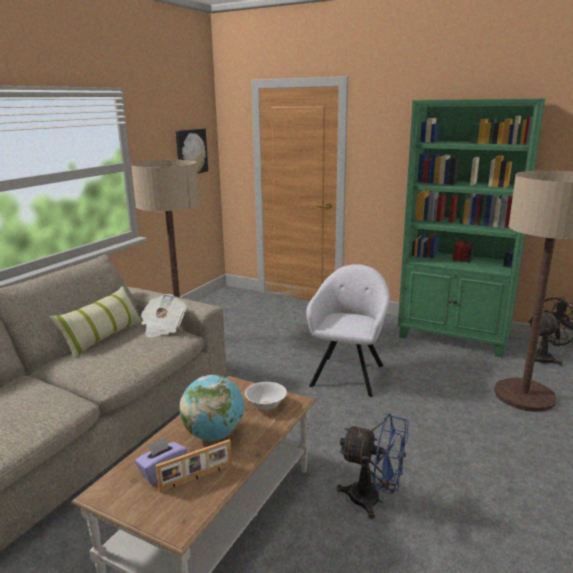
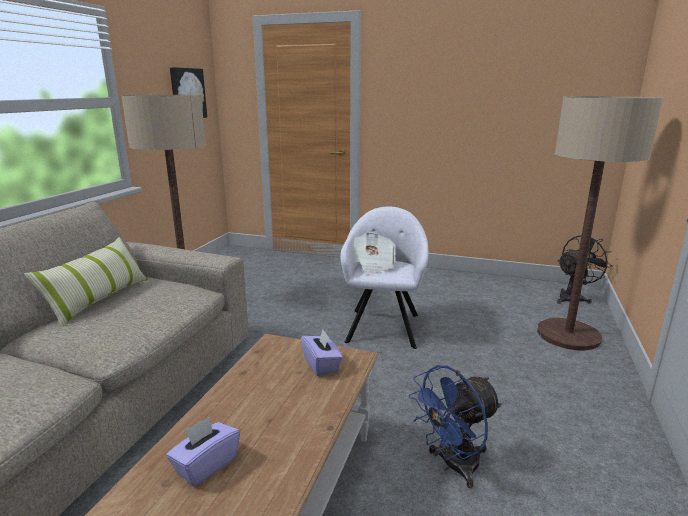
camera: 10 degrees left, 0 degrees up
newspaper [141,294,187,337] -> newspaper moved to [353,232,396,274]
picture frame [156,439,232,492] -> none
globe [179,375,244,441] -> none
white bowl [245,382,287,410] -> purple tissue box [301,330,343,376]
blue fan [337,414,409,519] -> blue fan turned 135 degrees clockwise [409,365,502,489]
green bookcase [398,98,546,358] -> none

